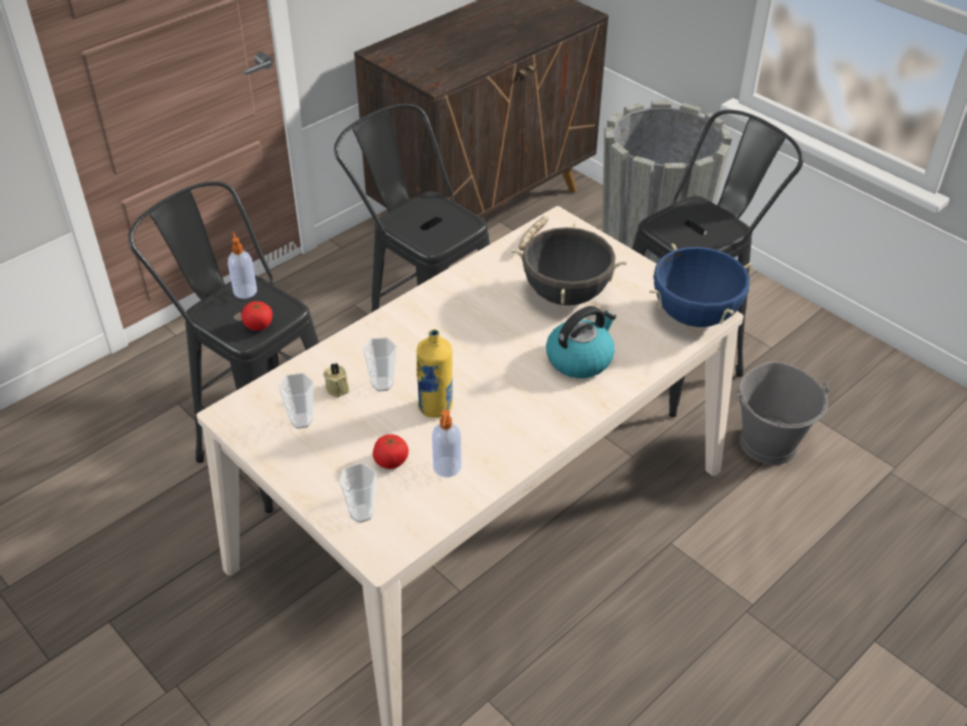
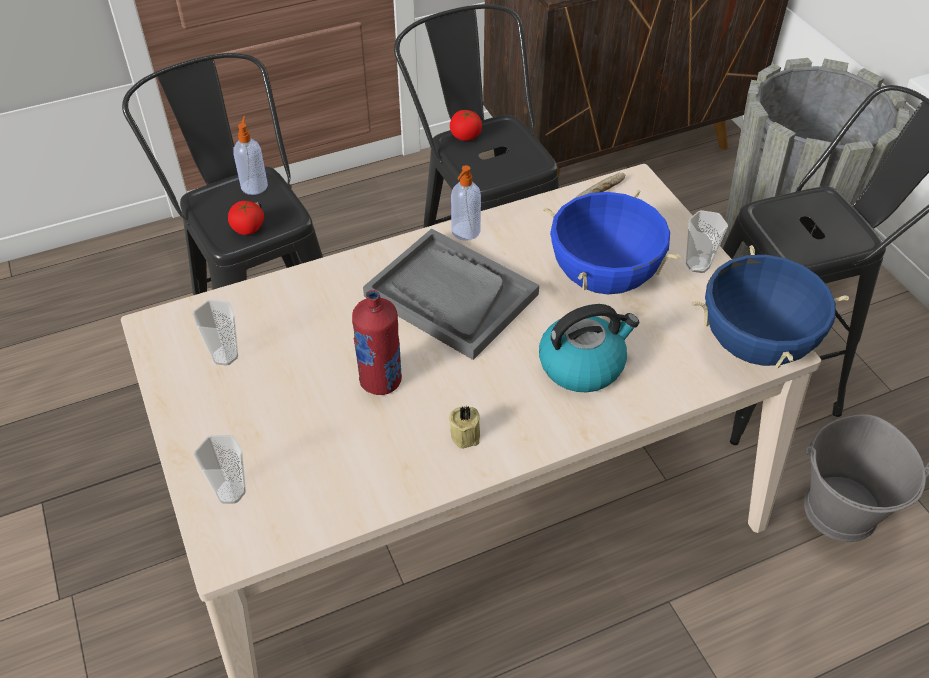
camera: 20 degrees right, 5 degrees up
beige candle [323,363,350,398] -> beige candle moved to [449,406,480,449]
cup [363,337,397,391] -> cup moved to [686,210,728,273]
tomato [373,434,409,469] -> tomato moved to [450,110,482,141]
yellow bottle [416,329,453,418] -> red bottle [352,290,402,395]
soap dispenser [432,410,461,477] -> soap dispenser moved to [451,165,481,241]
black cooking pot [511,222,627,306] -> blue cooking pot [543,189,681,294]
none -> grey tray [363,228,539,360]

